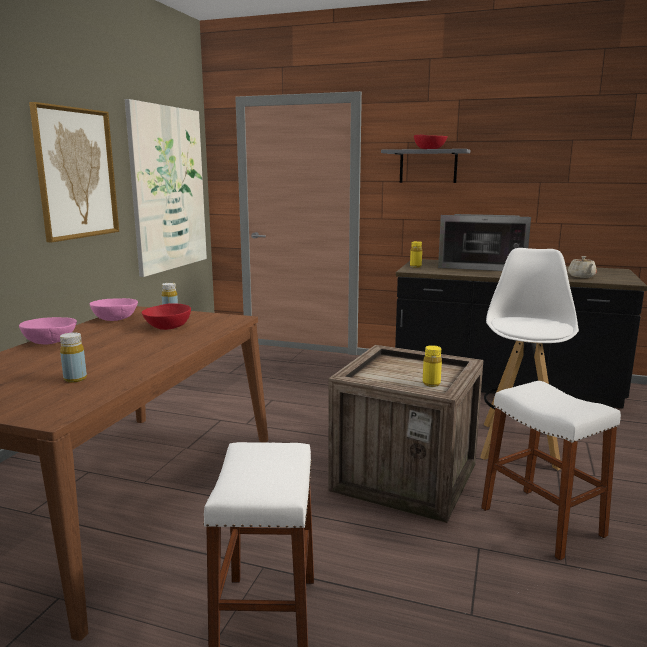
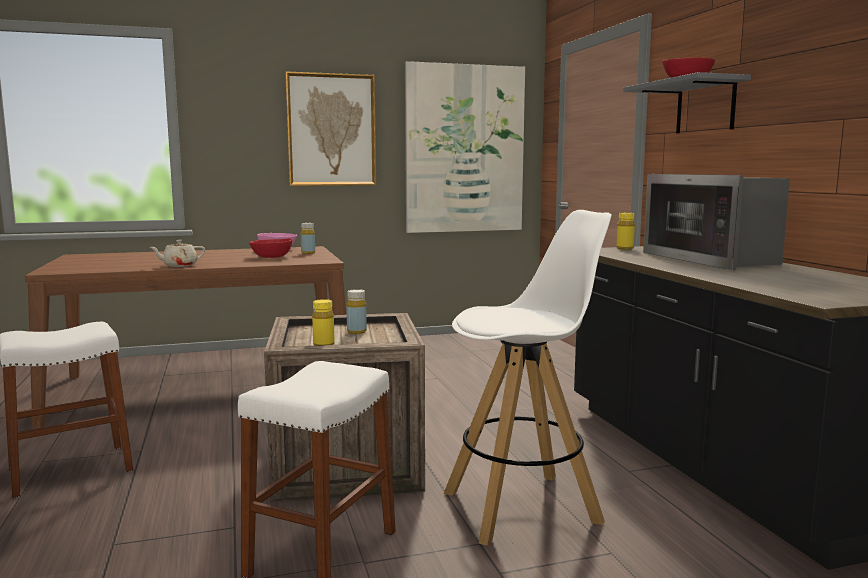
camera: 55 degrees right, 5 degrees down
pink bowl [19,317,77,344] -> none
yellow bottle [60,332,87,383] -> yellow bottle moved to [347,289,367,334]
beige teapot [568,256,597,278] -> beige teapot moved to [150,240,205,267]

